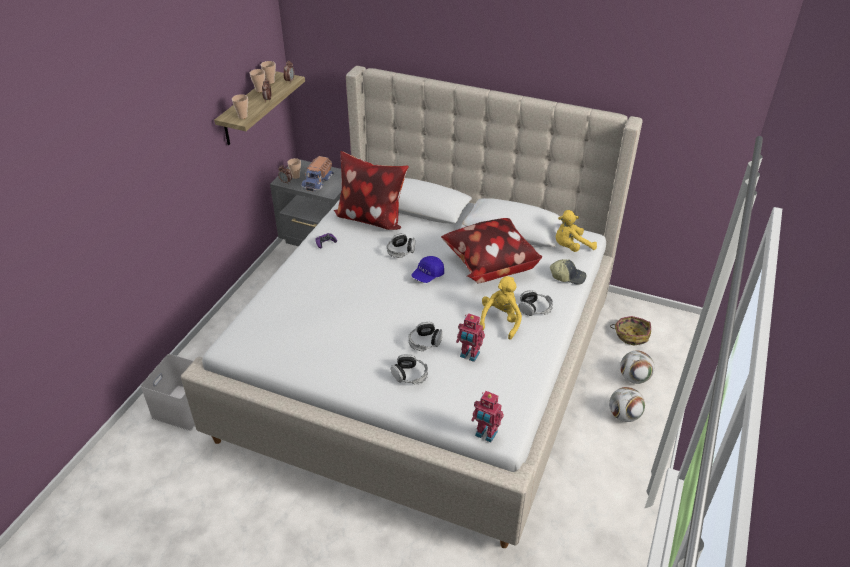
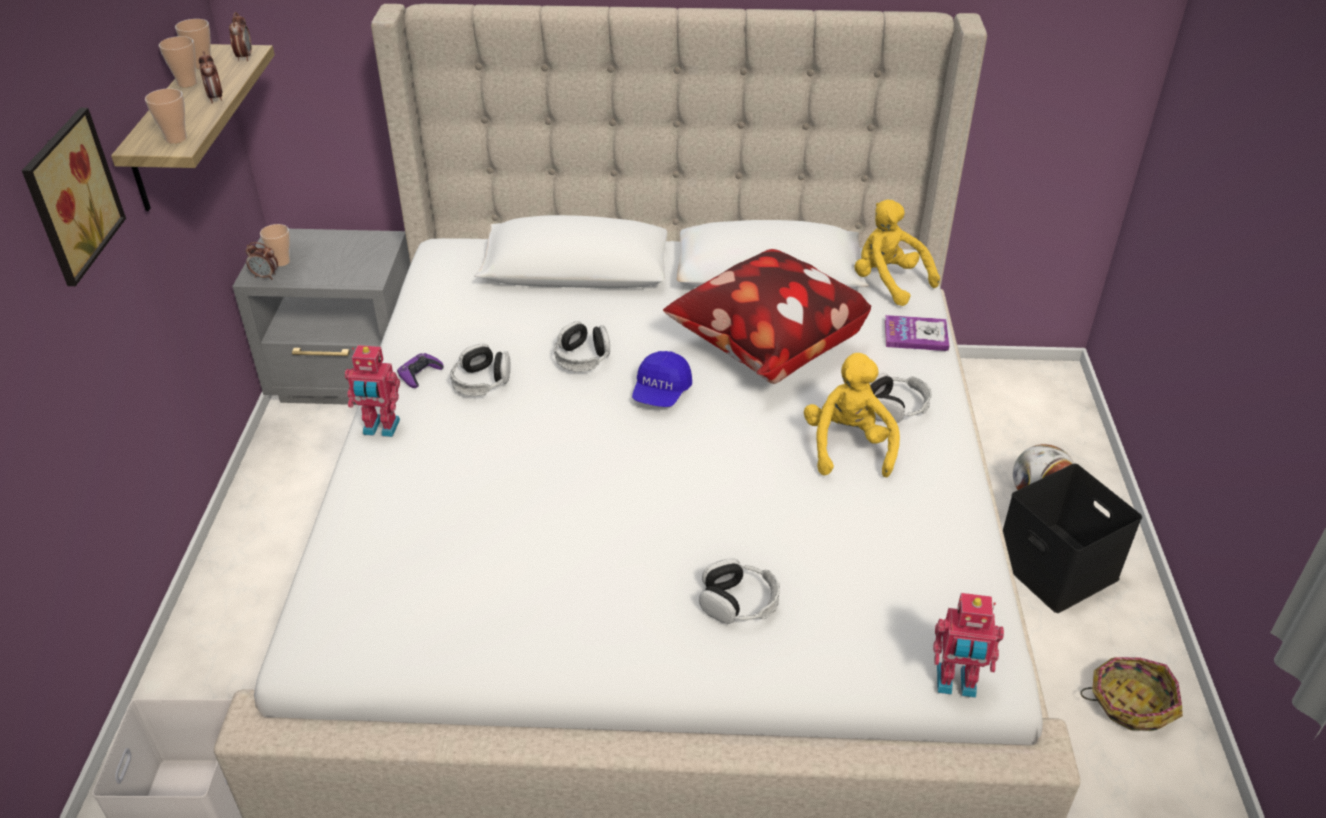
camera: 20 degrees left, 0 degrees up
toy truck [301,156,334,192] -> none
pillow [333,151,409,230] -> none
headphones [409,322,443,351] -> headphones moved to [450,343,511,396]
toy robot [456,313,485,362] -> toy robot moved to [345,345,400,437]
cap [550,259,586,285] -> book [885,315,949,351]
yellow plush toy [556,210,597,252] -> yellow plush toy turned 90 degrees clockwise [854,199,940,306]
football [609,387,645,422] -> black storage box [1003,464,1142,613]
basket [610,316,651,346] -> basket moved to [1080,657,1183,731]
none -> picture [22,108,126,286]

